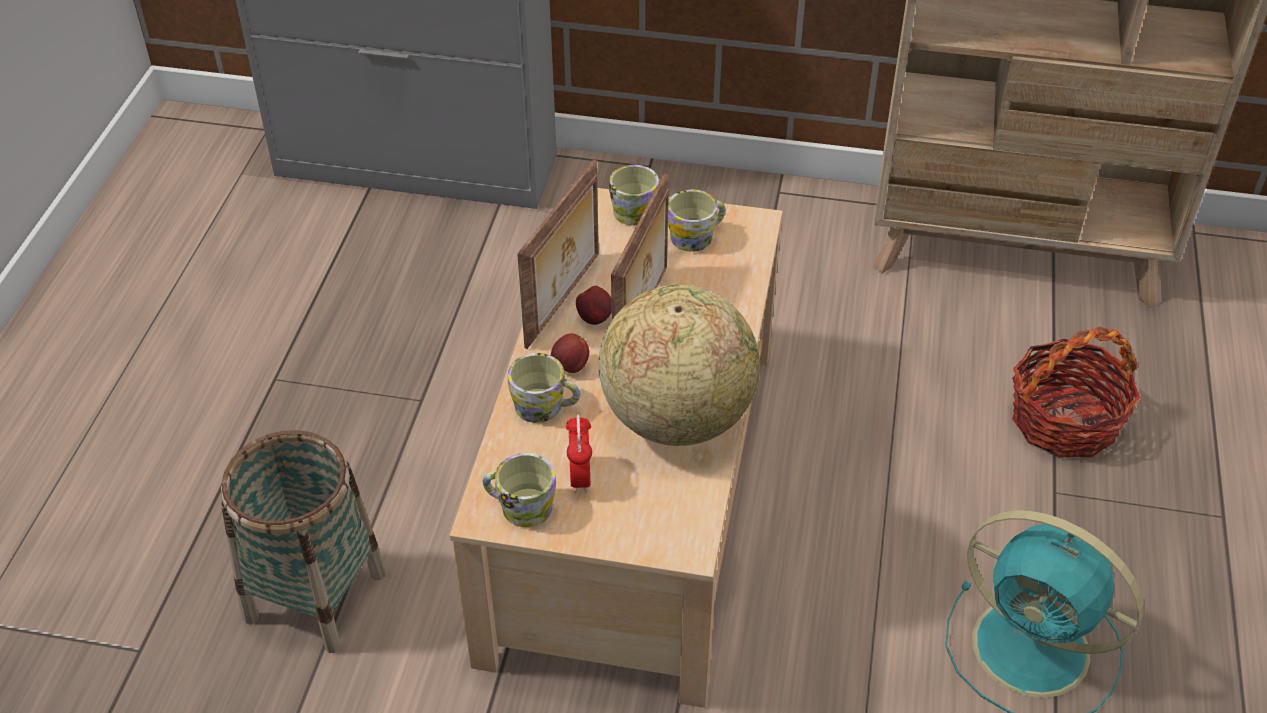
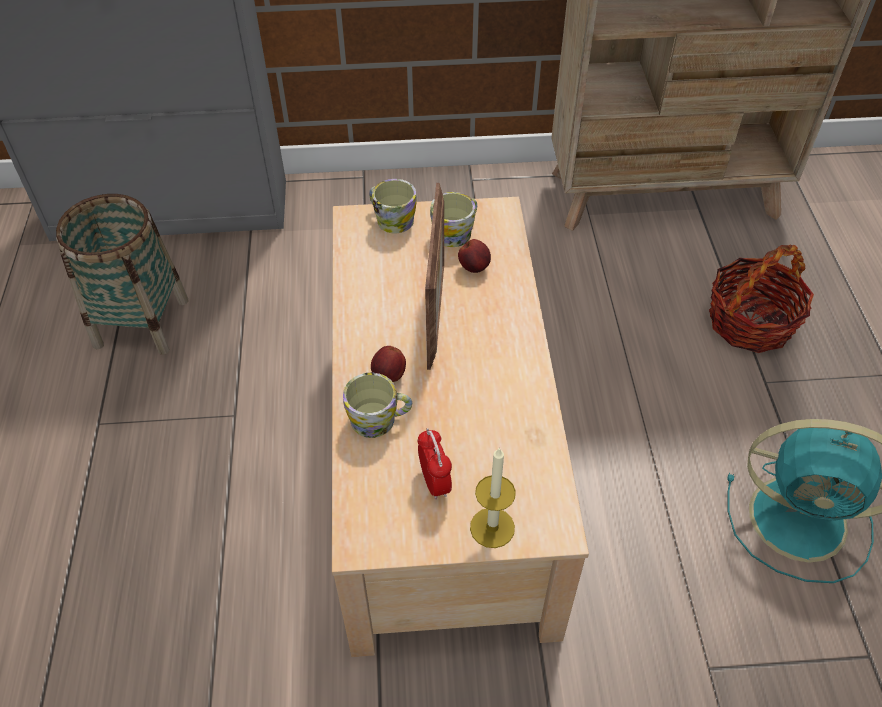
camera: 15 degrees left, 5 degrees up
basket [221,430,386,653] -> basket moved to [56,194,189,355]
mug [482,453,556,527] -> none
picture frame [517,159,599,349] -> none
apple [576,286,612,325] -> apple moved to [458,239,491,273]
globe [598,284,760,446] -> none
none -> candle [470,447,516,548]

